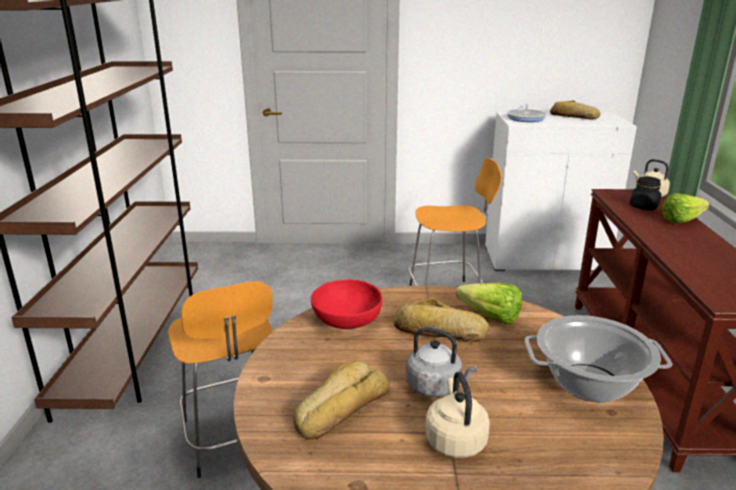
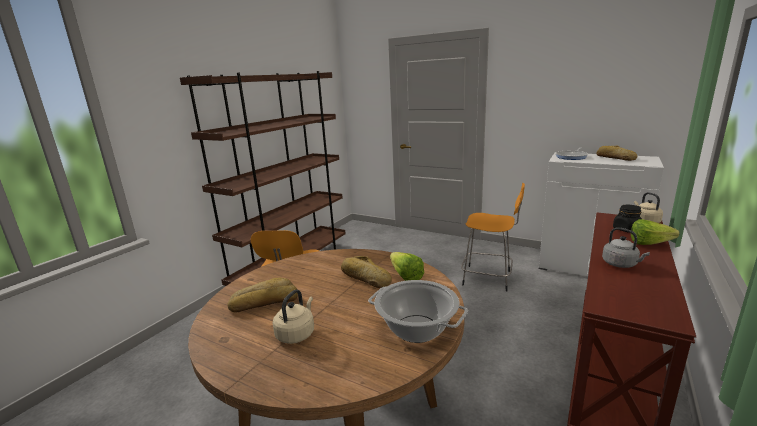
camera: 30 degrees right, 5 degrees down
red bowl [311,280,382,329] -> none
grey kettle [406,327,477,397] -> grey kettle moved to [602,227,650,268]

